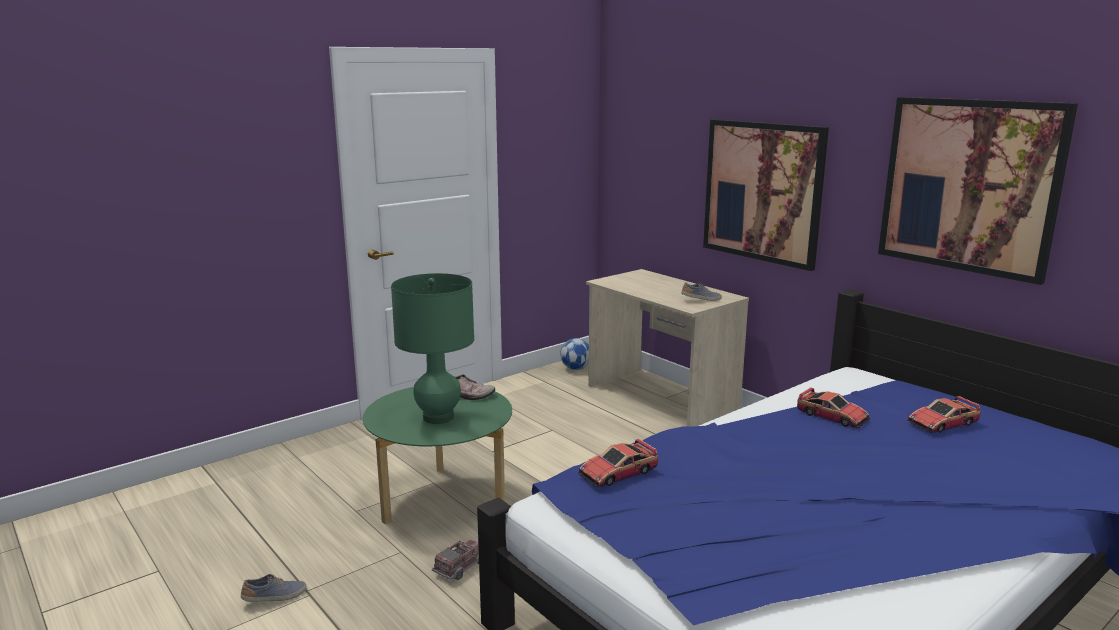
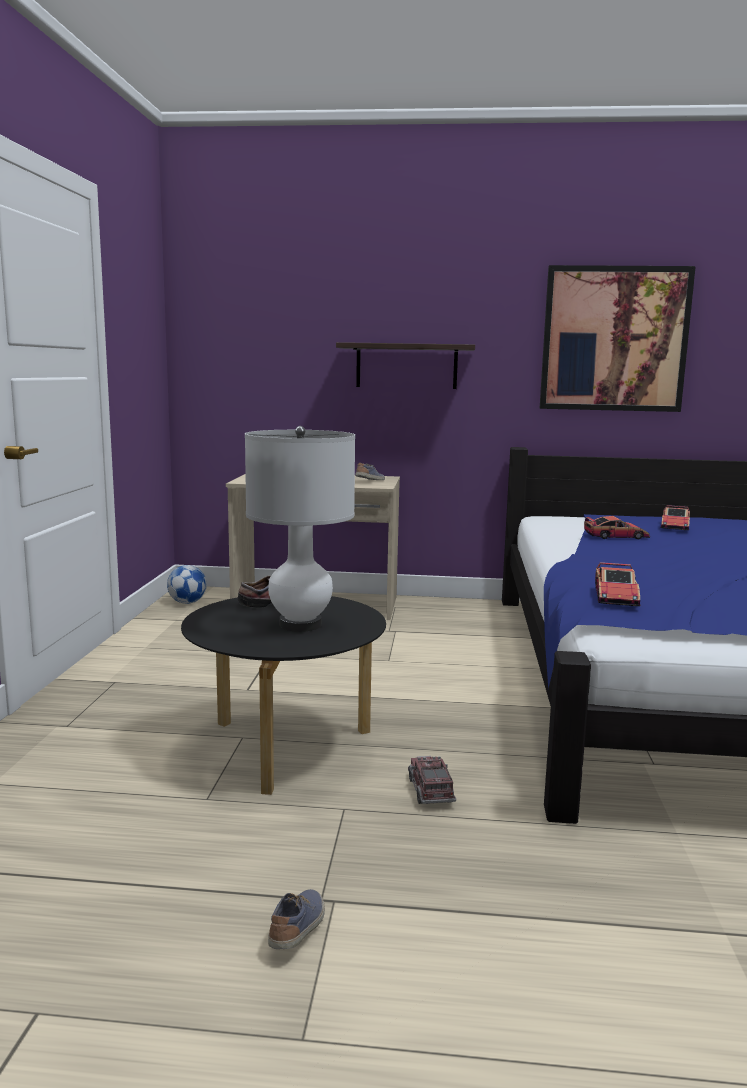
camera: 45 degrees left, 5 degrees down
green coffee table [363,387,512,525] -> black coffee table [181,596,386,795]
green table lamp [391,273,474,424] -> white table lamp [245,426,355,632]
picture [703,119,829,271] -> shelf [336,342,475,389]

